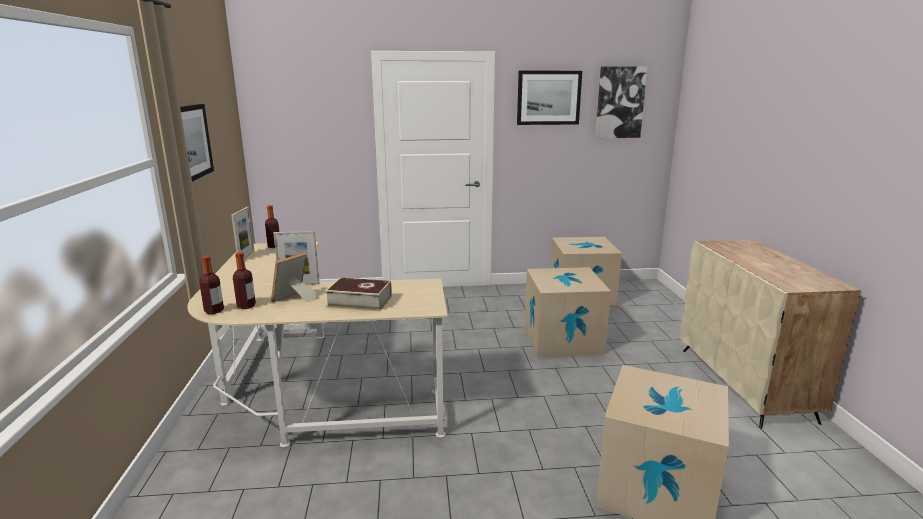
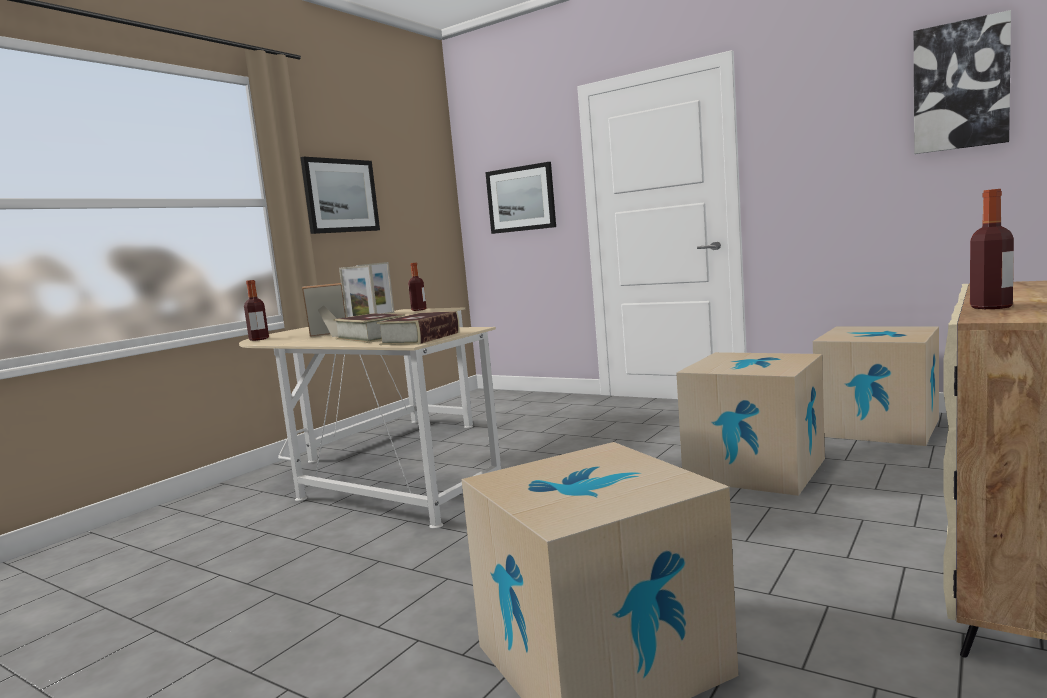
camera: 40 degrees right, 10 degrees down
bottle [233,252,256,309] -> bottle moved to [970,189,1014,309]
picture [517,71,582,125] -> picture moved to [485,162,556,234]
none -> book [377,311,460,345]

